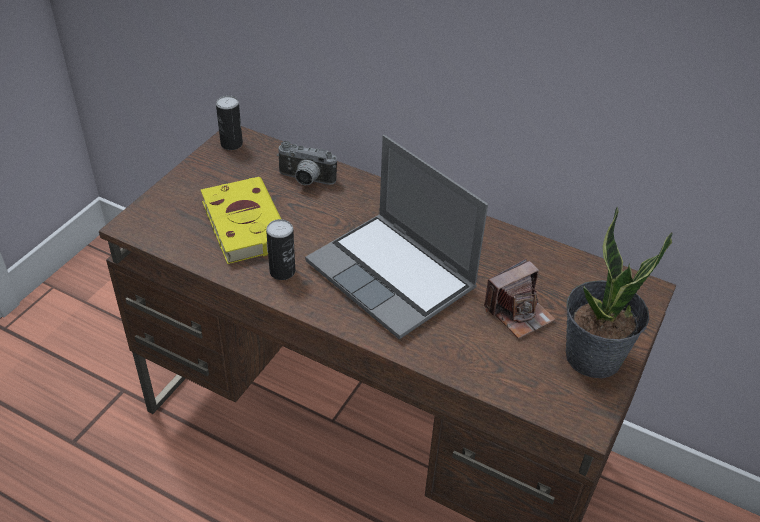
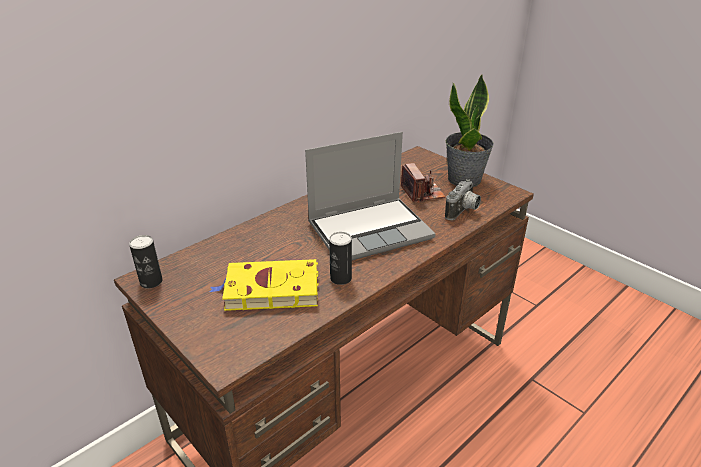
camera: 70 degrees left, 10 degrees down
camera [277,141,337,185] -> camera moved to [445,179,481,220]

